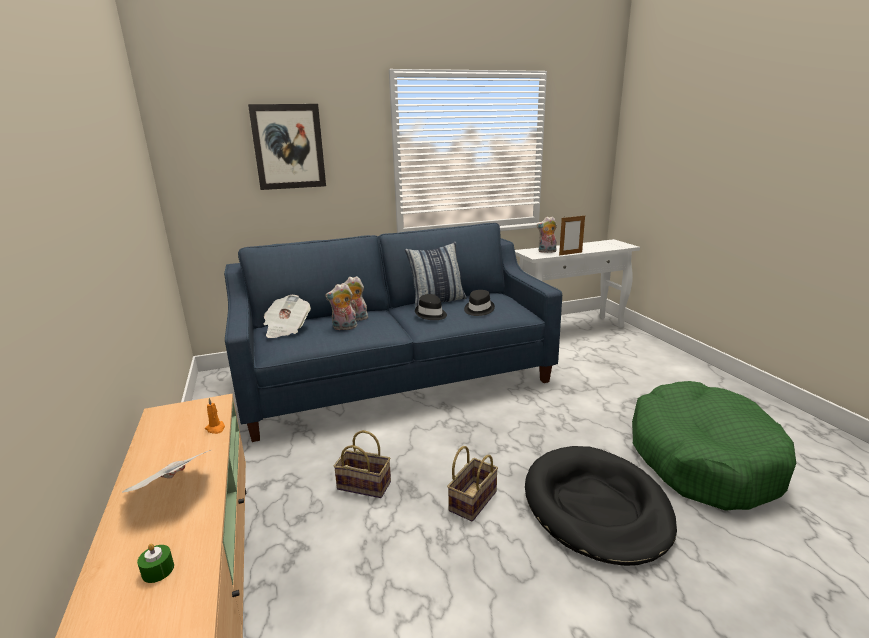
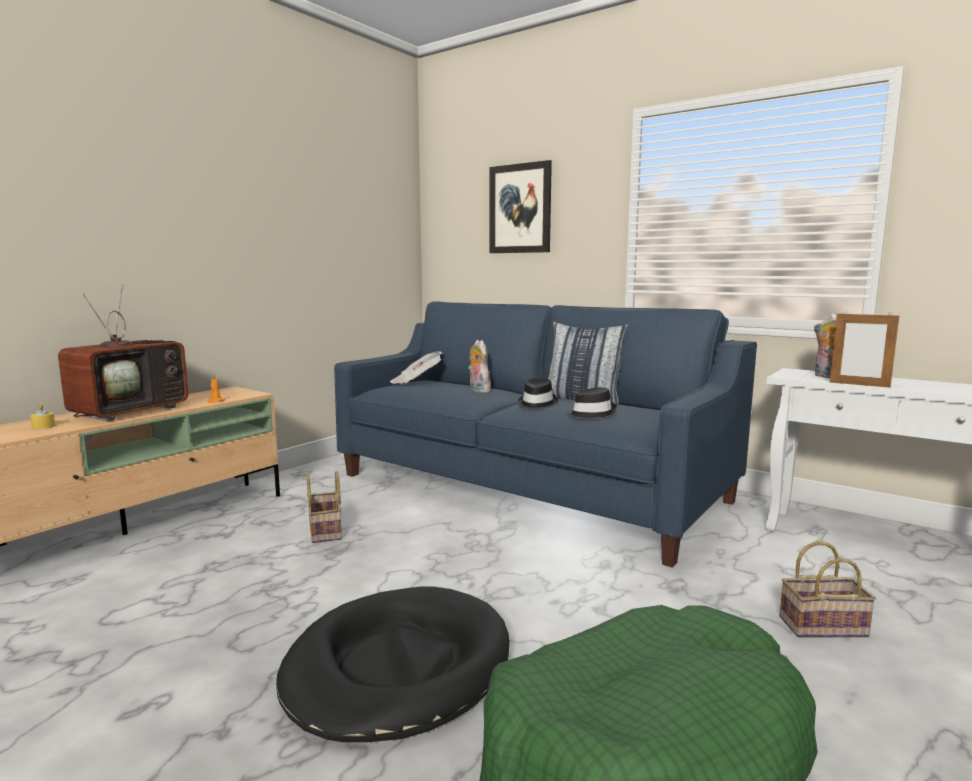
camera: 55 degrees right, 10 degrees down
newspaper [122,450,211,493] -> television [58,284,188,421]
green candle [137,544,174,583] -> yellow candle [30,404,55,429]
plush toy [325,283,357,330] -> none
basket [447,446,498,522] -> basket moved to [780,541,876,638]

